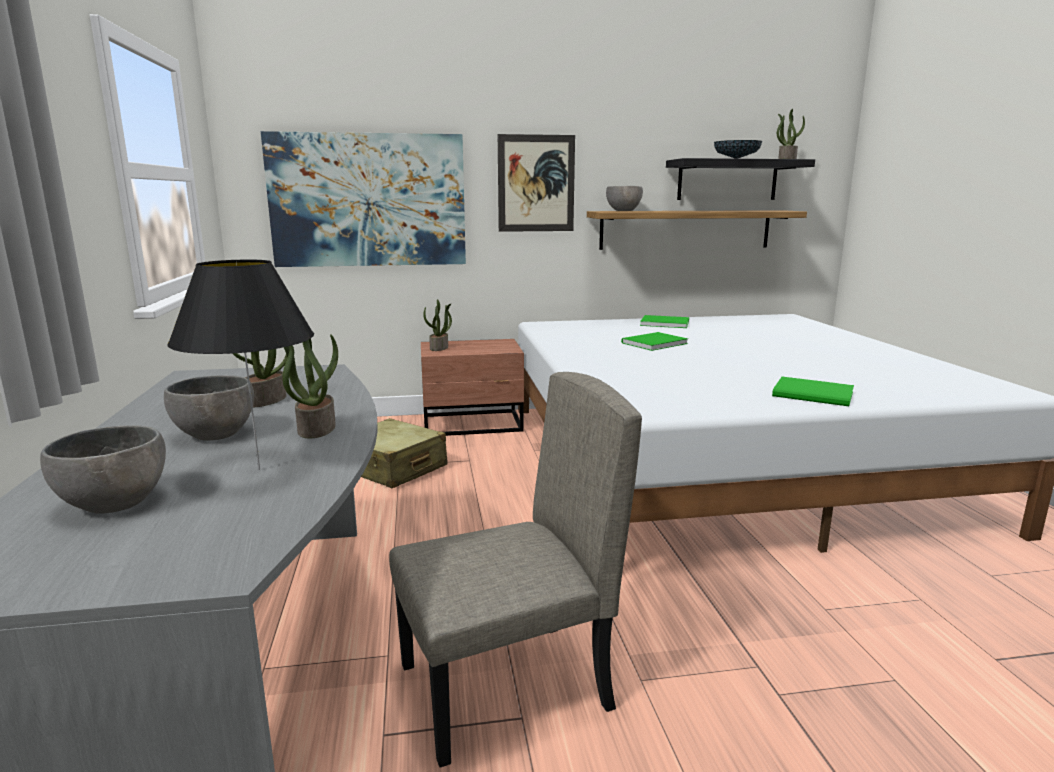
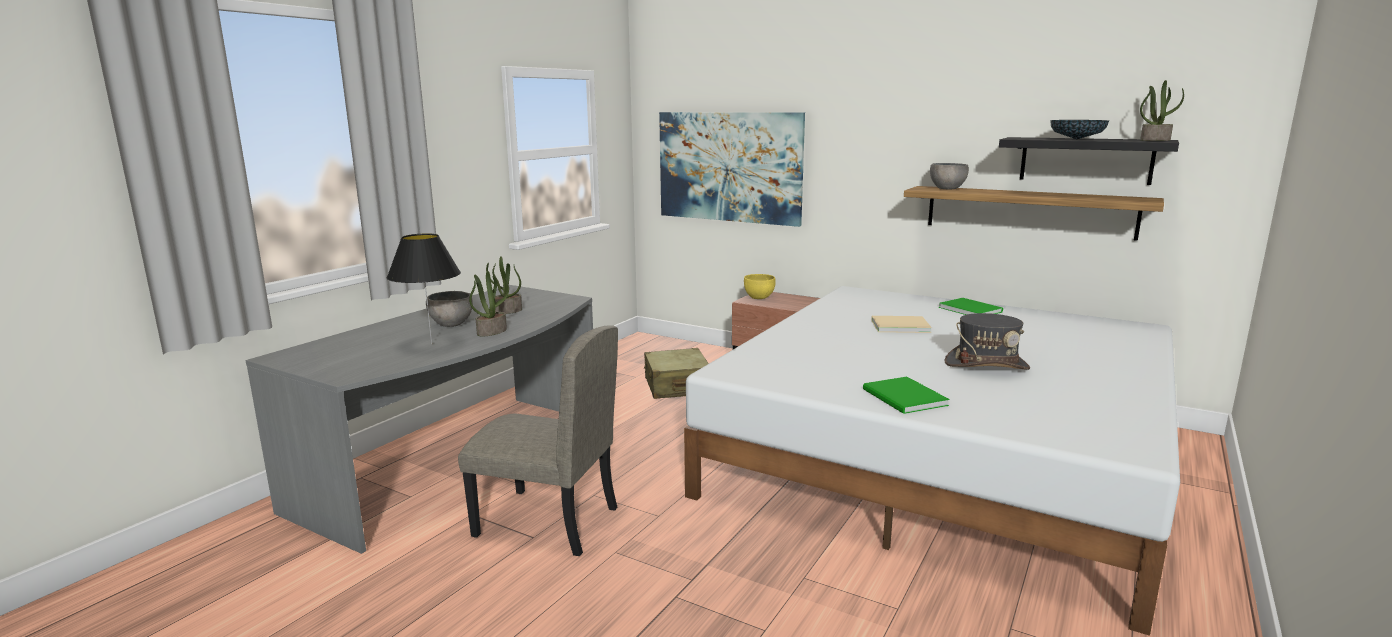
camera: 40 degrees right, 0 degrees up
grey bowl [40,425,166,514] -> none
potted plant [423,299,452,351] -> yellow bowl [744,274,776,299]
picture [498,134,575,232] -> none
green book [621,332,688,351] -> beige book [871,316,932,333]
none -> grey hat [945,313,1030,370]

